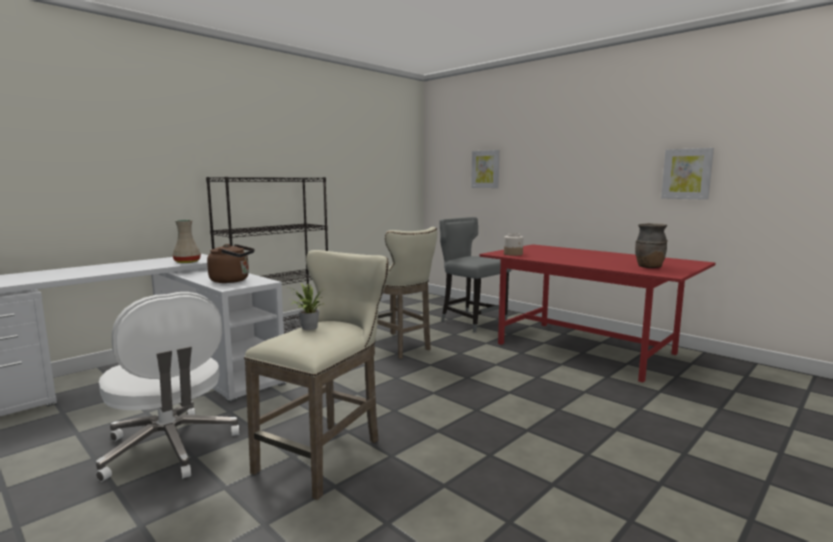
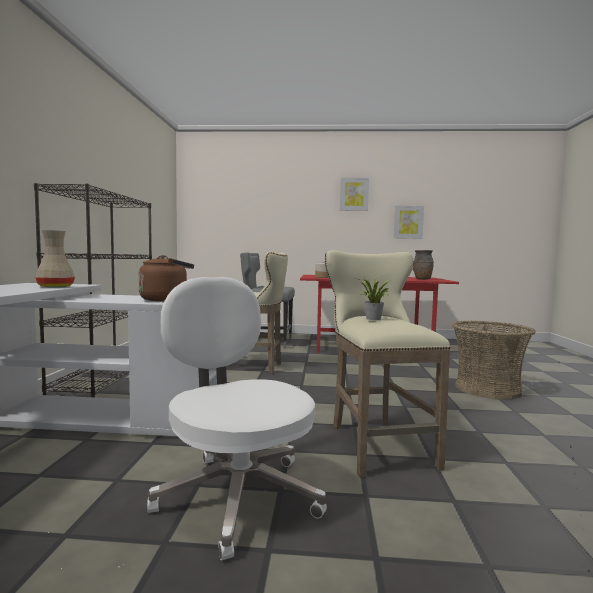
camera: 40 degrees left, 5 degrees down
white office chair [96,292,240,482] -> white office chair turned 135 degrees counterclockwise [147,277,327,560]
picture [471,150,500,188] -> picture moved to [340,178,369,211]
none -> basket [452,320,536,400]

